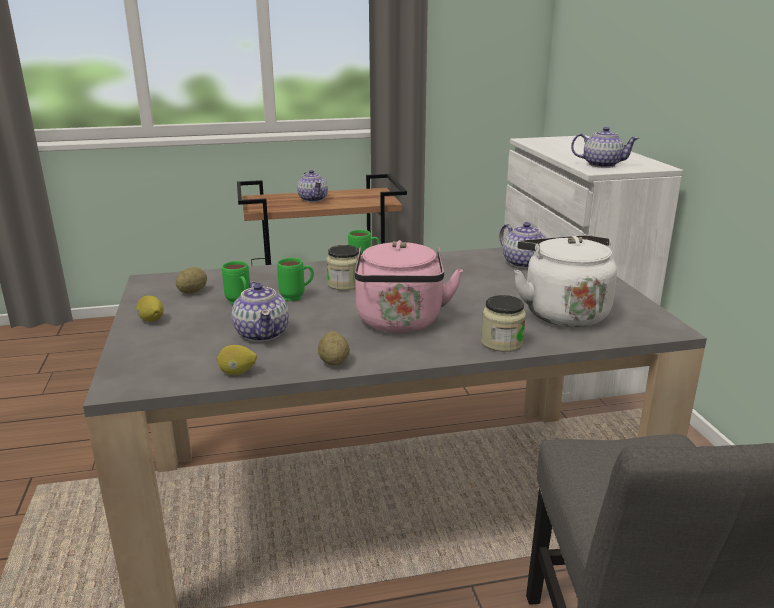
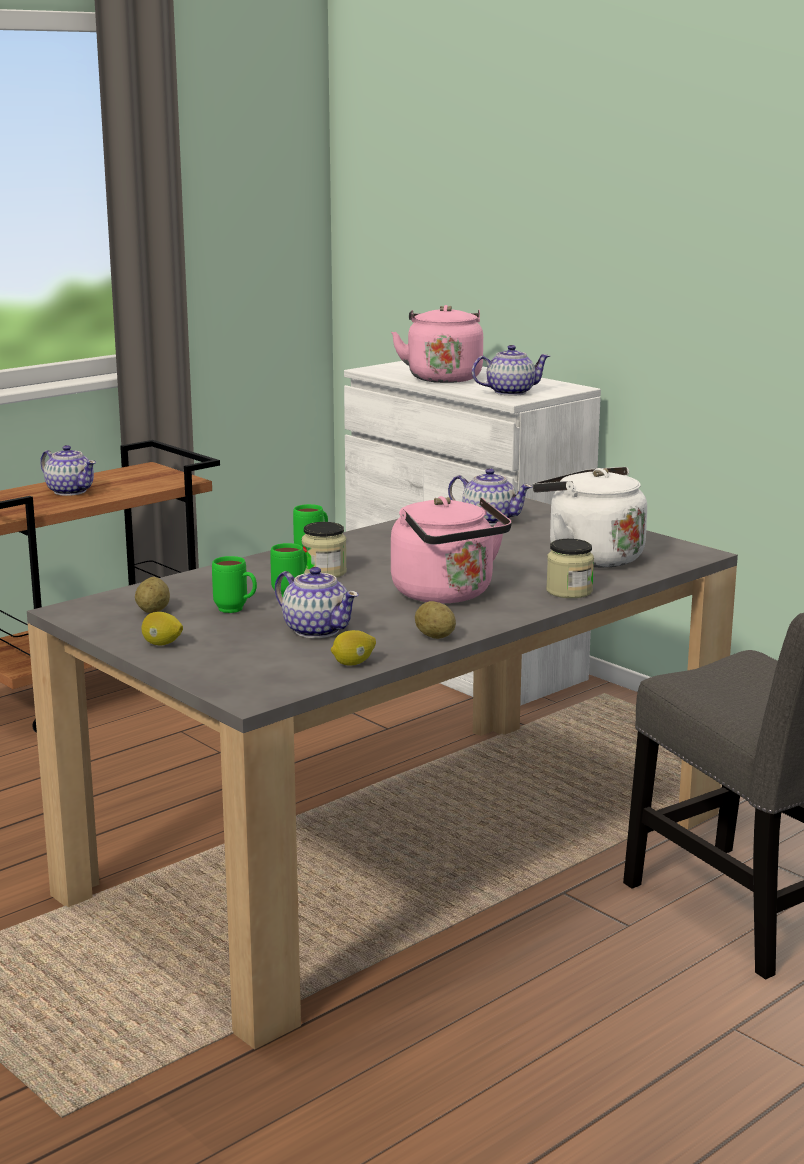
camera: 30 degrees left, 5 degrees down
none -> pink kettle [391,305,483,383]

